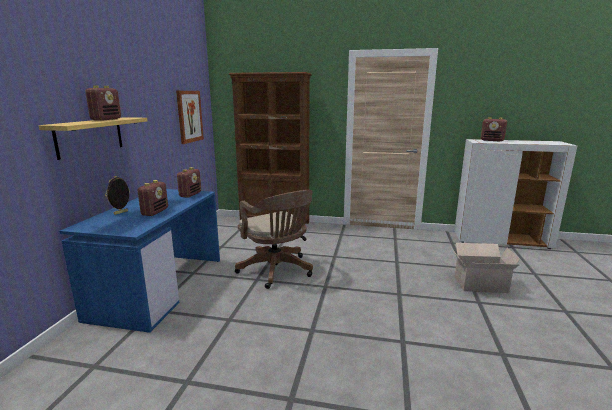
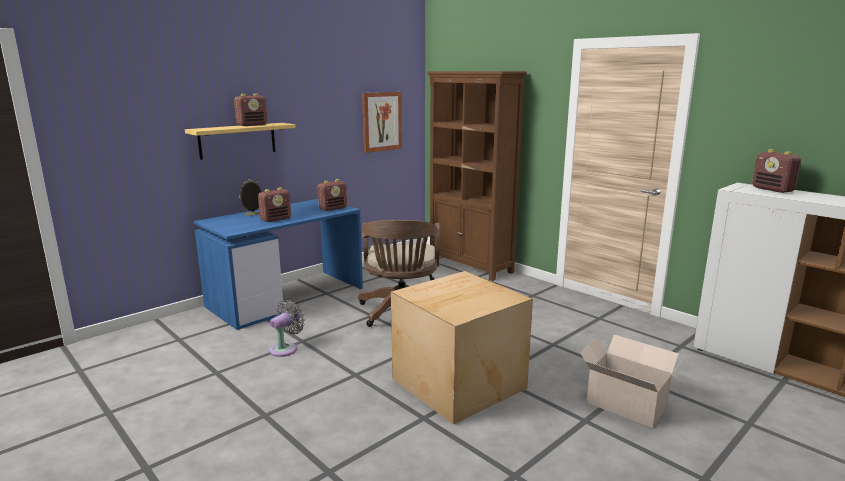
camera: 35 degrees right, 0 degrees up
none -> grey fan [270,300,305,357]
none -> cardboard box [391,271,533,425]

